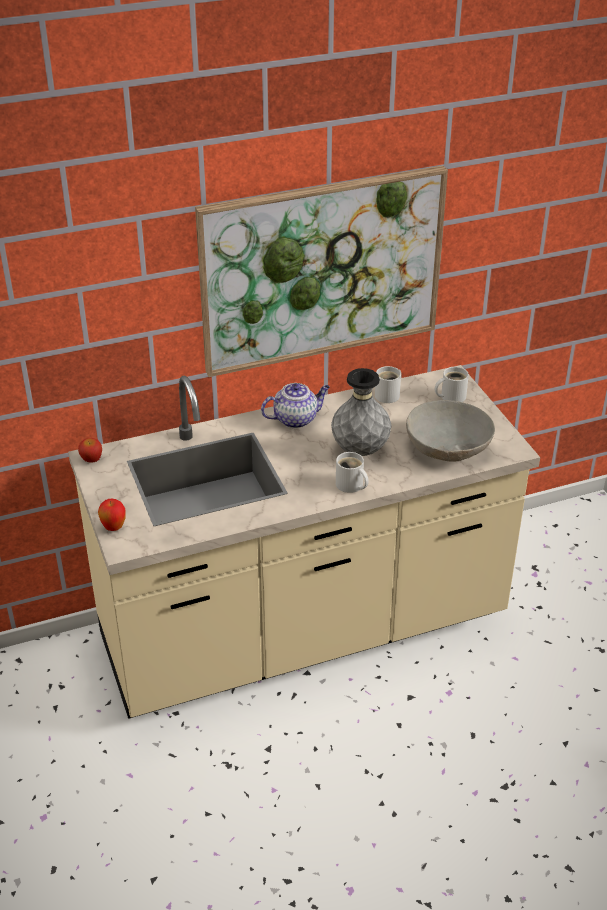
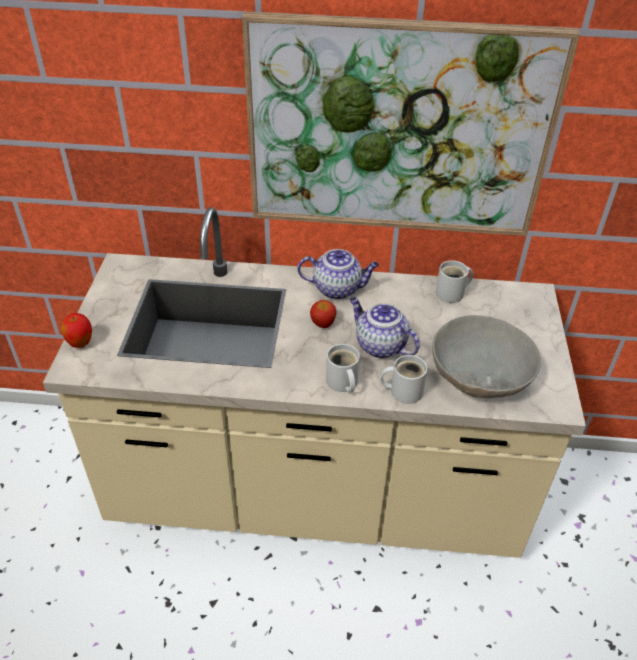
camera: 25 degrees right, 5 degrees up
apple [78,438,102,463] -> apple moved to [310,300,337,328]
grey vase [331,368,392,456] -> teapot [349,297,420,359]
white mug [435,367,469,402] -> white mug moved to [380,355,428,404]

